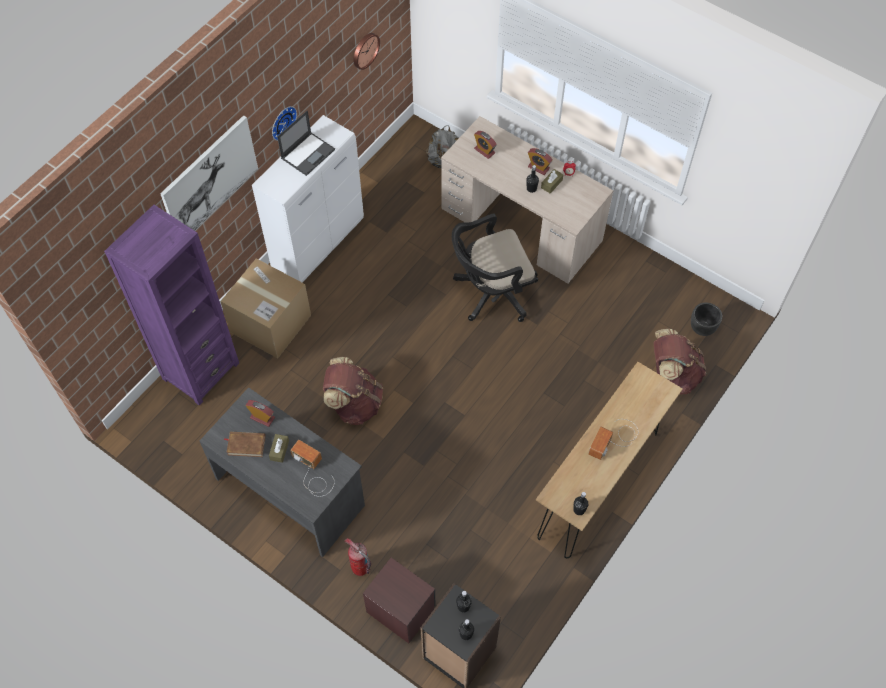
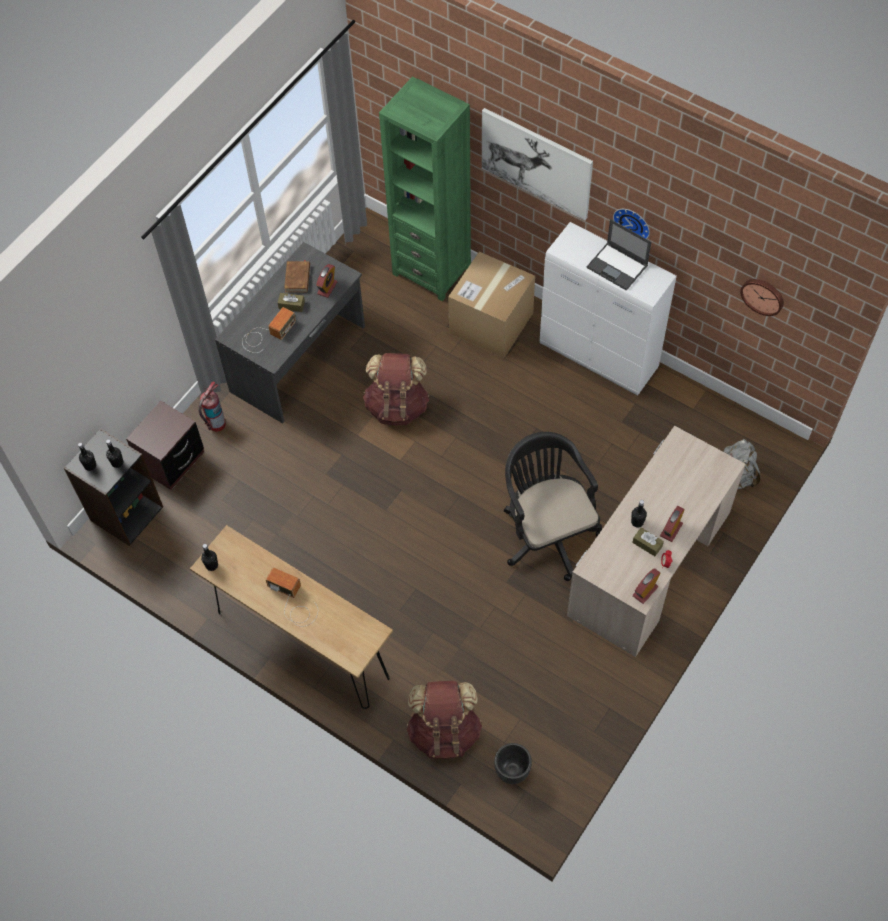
camera: 90 degrees right, 0 degrees up
purple bookcase [104,205,239,406] -> green bookcase [379,76,471,301]
alarm clock [474,131,497,159] -> alarm clock moved to [633,568,660,604]

